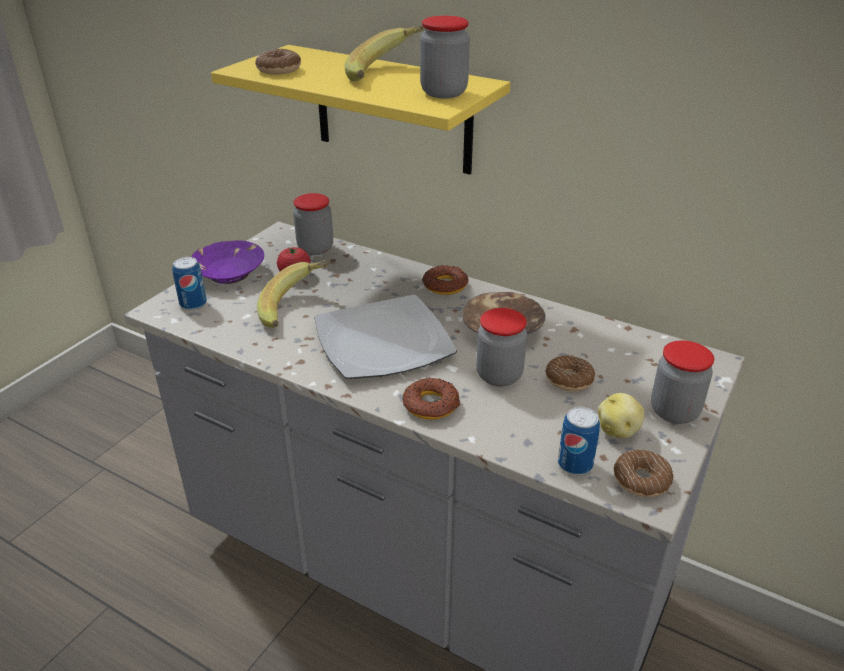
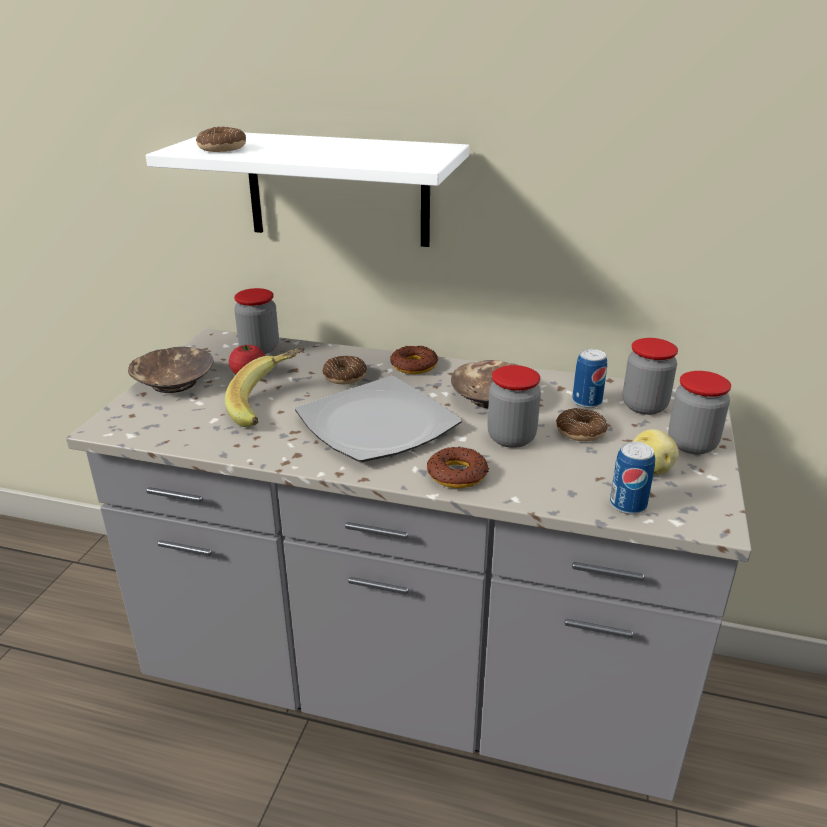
camera: 15 degrees left, 5 degrees down
can [172,257,207,310] -> can moved to [572,349,607,408]
purple bowl [191,240,264,284] -> brown bowl [128,346,214,393]
yellow shelf [211,45,510,175] -> white shelf [146,133,470,247]
banana [344,23,425,81] -> none
jar [420,16,470,98] -> jar moved to [623,338,678,415]
donut [614,450,674,497] -> donut moved to [322,356,367,384]

